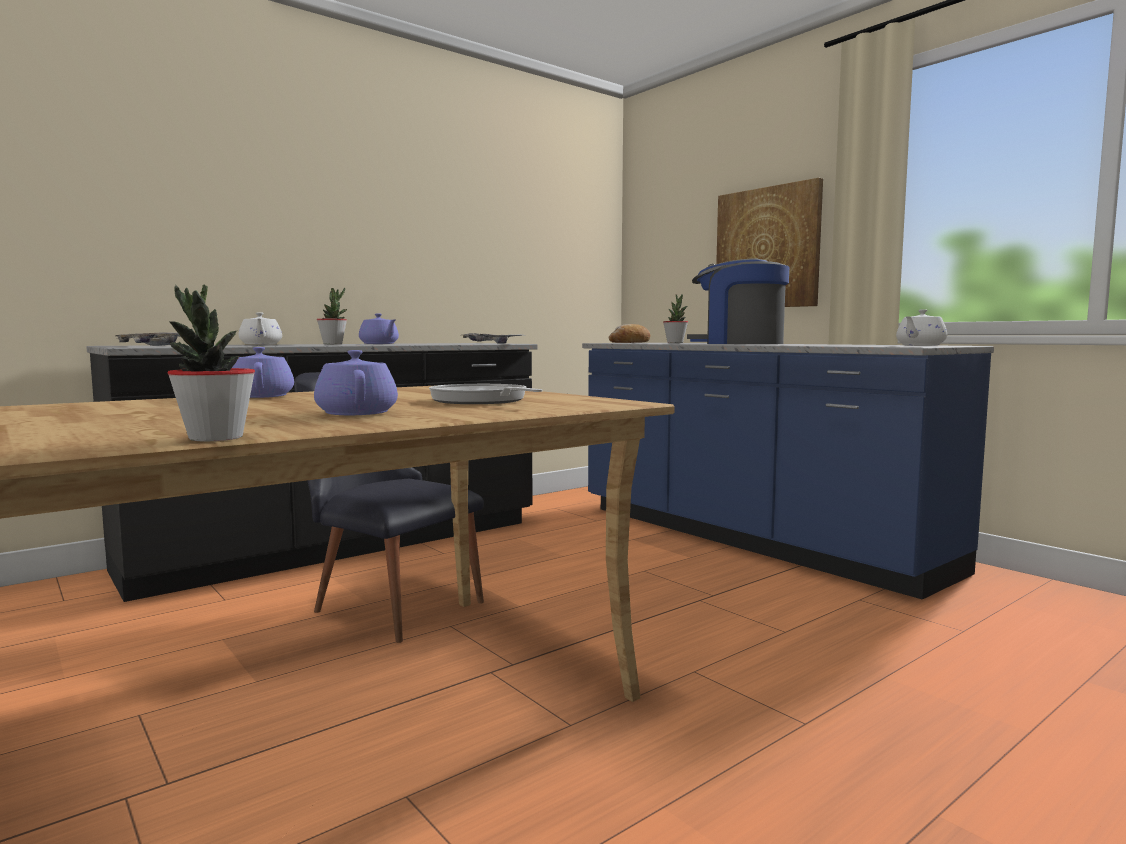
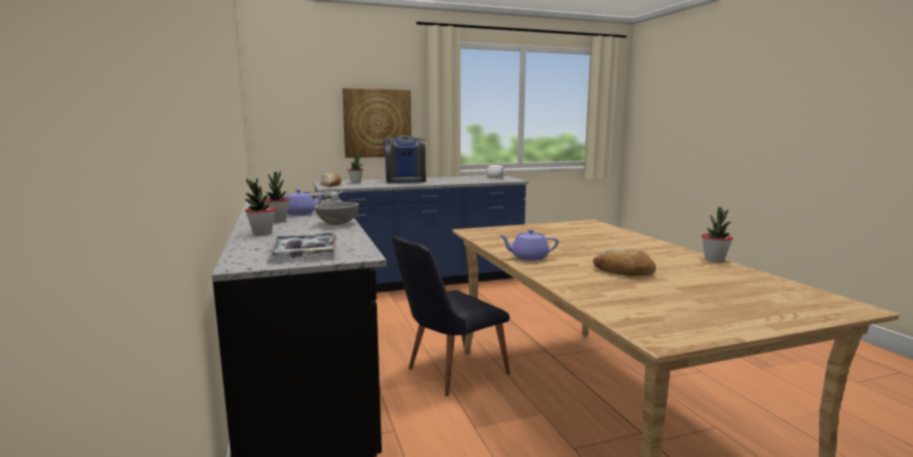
camera: 70 degrees left, 5 degrees up
white teapot [238,312,282,345] -> potted plant [245,178,276,235]
purple teapot [314,350,398,415] -> none
frying pan [429,384,543,404] -> none
coffee machine [687,258,789,344] -> coffee machine turned 60 degrees counterclockwise [383,135,426,183]
none -> grey bowl [314,202,359,225]
none -> bread [593,248,656,276]

